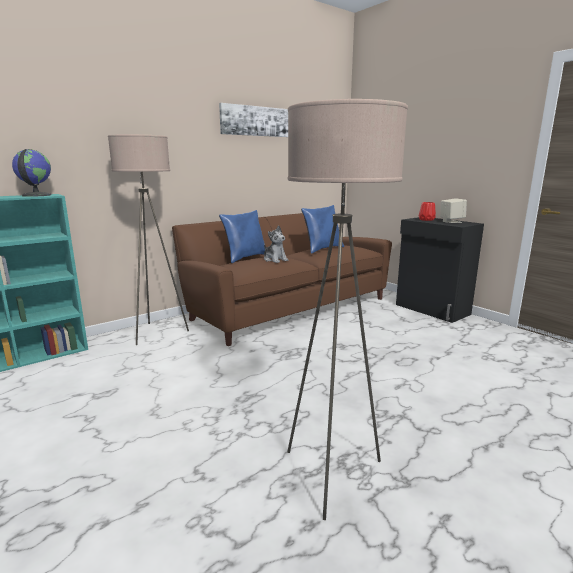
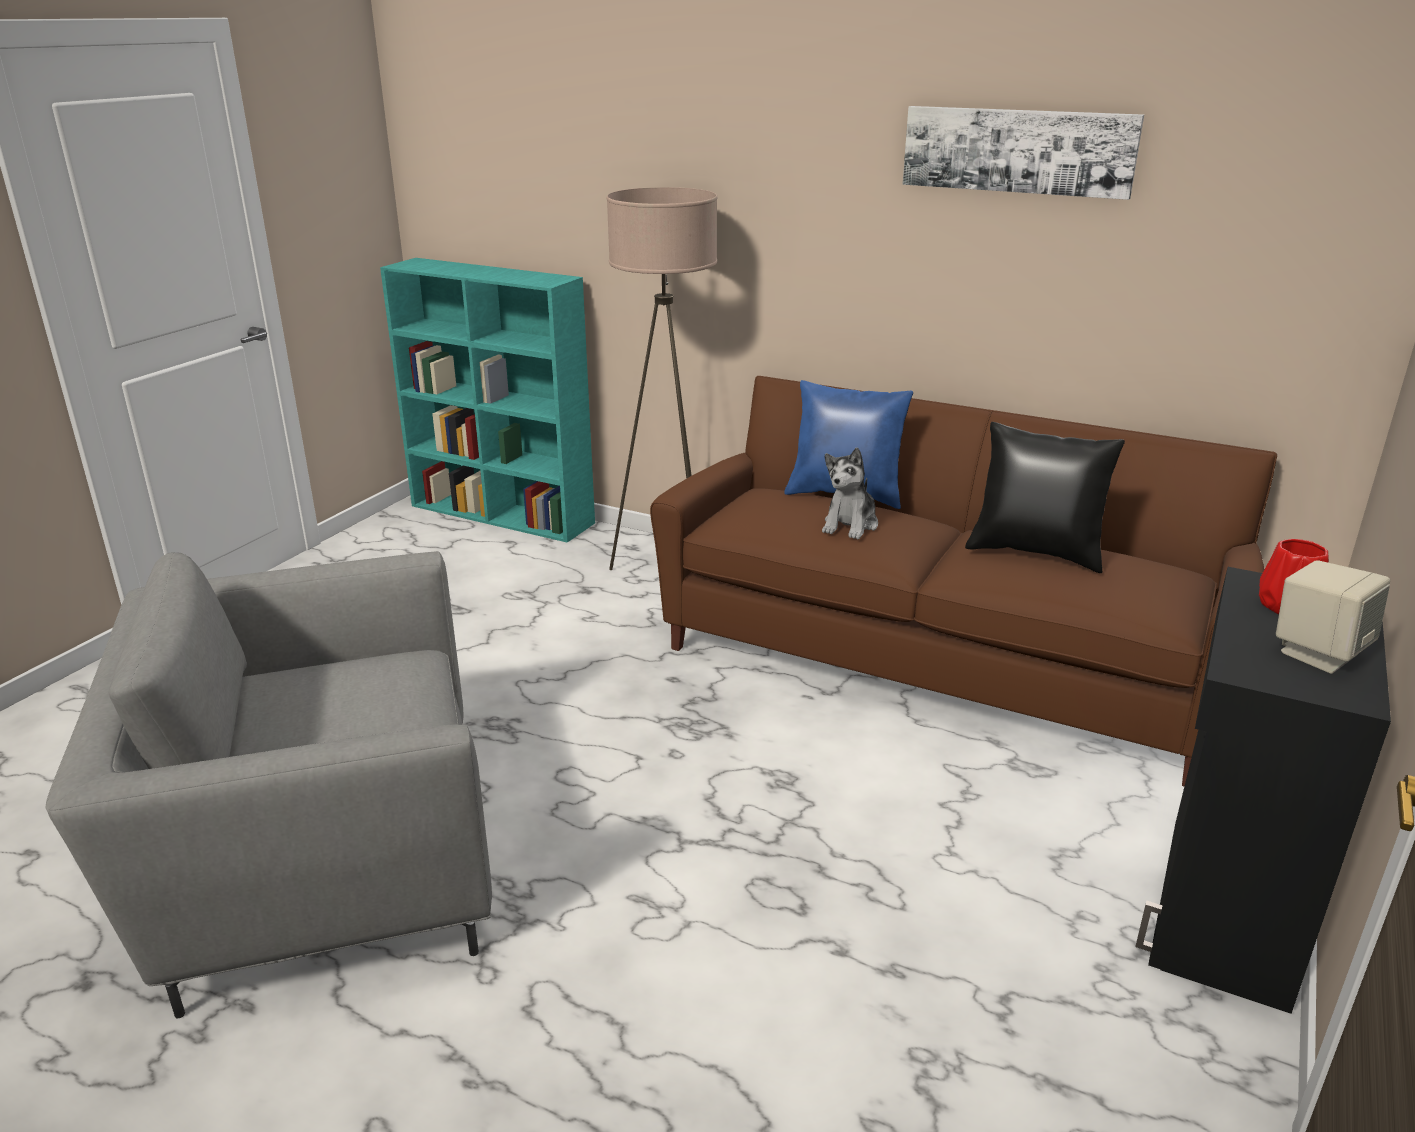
camera: 65 degrees right, 10 degrees up
globe [12,149,51,197] -> none
beige floor lamp [287,99,408,520] -> grey armchair [46,551,492,1018]
blue pillow [301,205,344,254] -> black pillow [965,422,1125,573]

